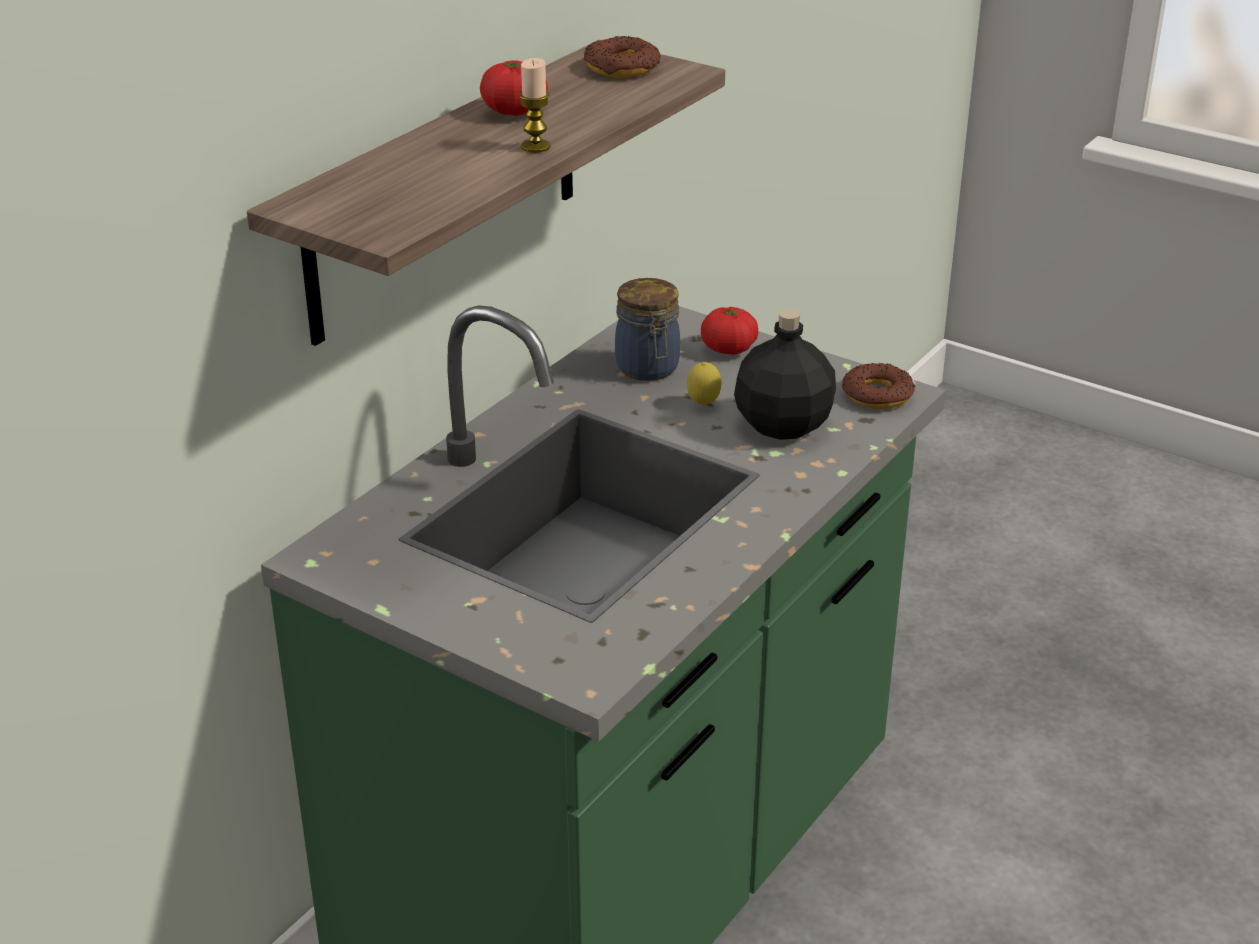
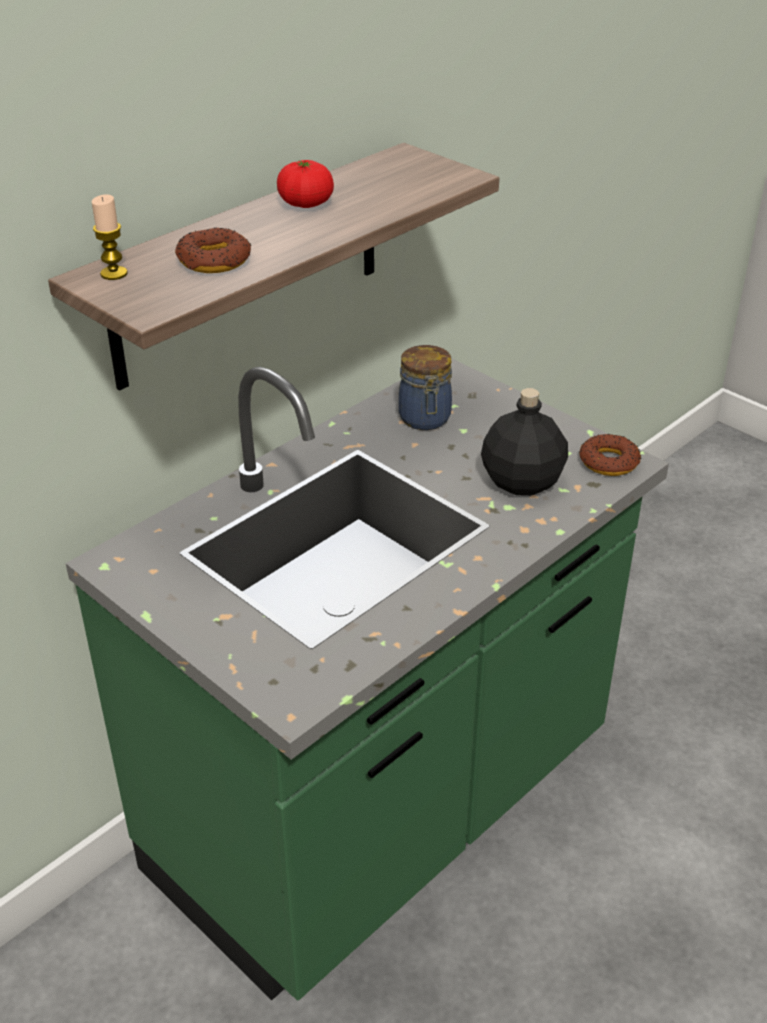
camera: 10 degrees right, 5 degrees up
candle [519,58,551,153] -> candle moved to [92,194,128,280]
donut [584,36,661,78] -> donut moved to [175,227,251,273]
lemon [687,362,721,406] -> none
tomato [701,307,758,355] -> none

